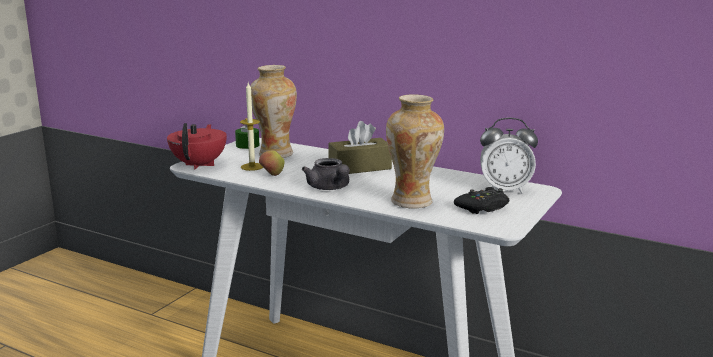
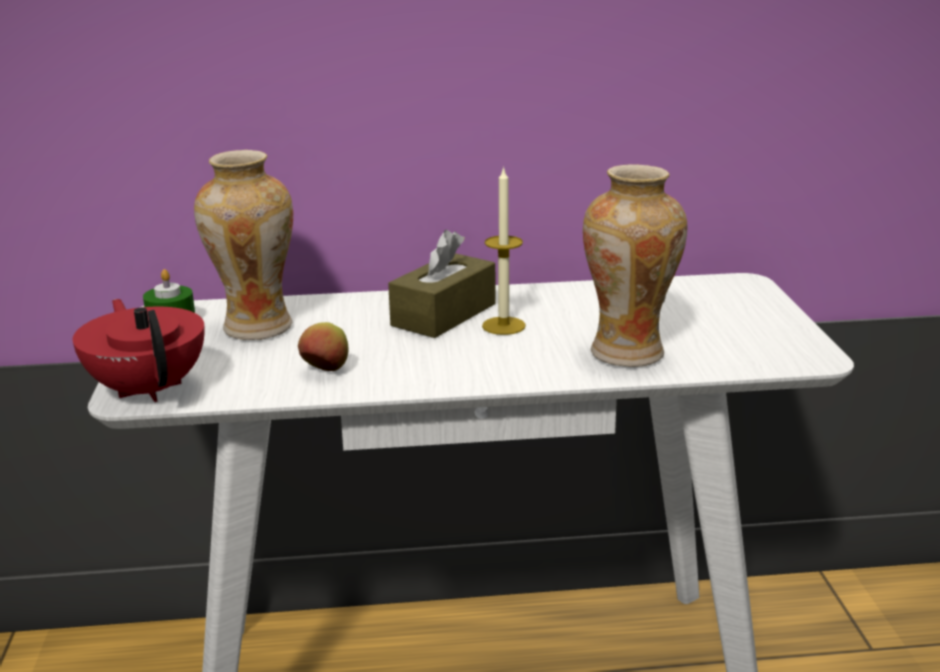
camera: 35 degrees left, 5 degrees up
candle [240,83,263,171] -> candle moved to [482,166,526,335]
grey teapot [302,158,350,190] -> none
black game controller [454,187,510,214] -> none
alarm clock [480,118,538,194] -> none

